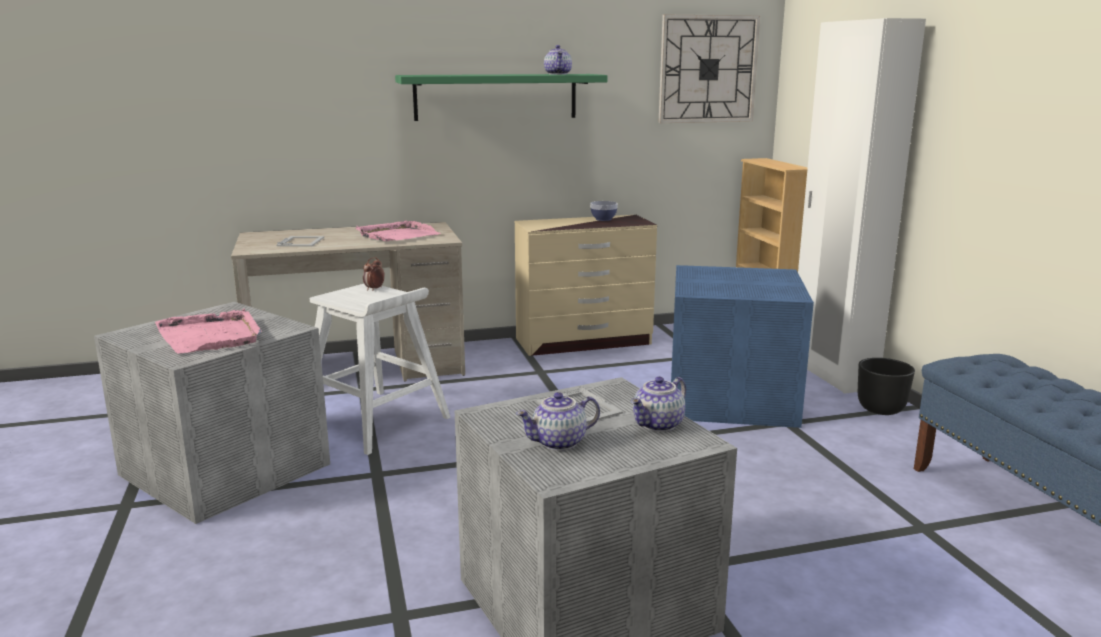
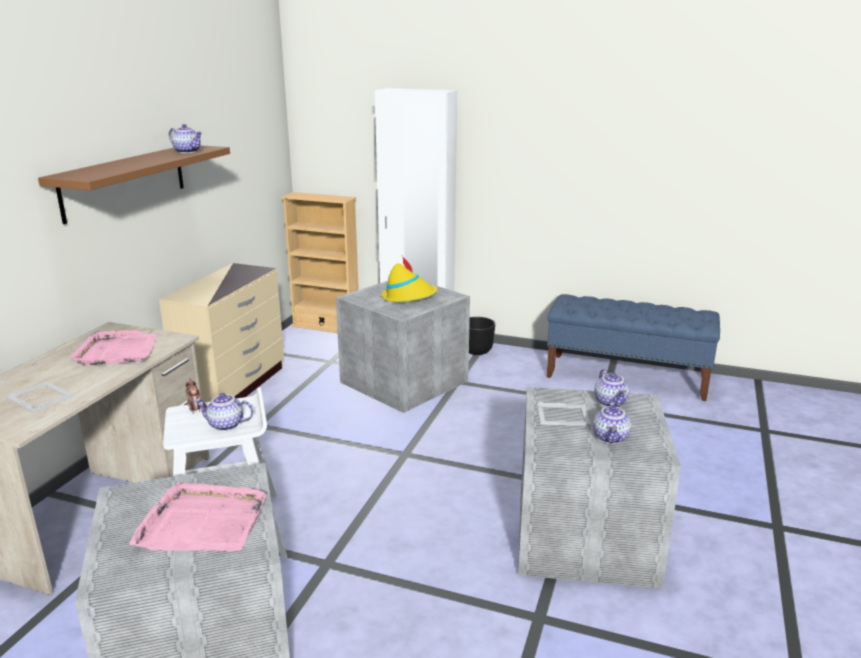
camera: 55 degrees left, 5 degrees up
green shelf [395,74,608,121] -> brown shelf [38,145,230,224]
bowl [590,201,618,221] -> none
wall clock [659,14,760,123] -> none
blue storage box [671,265,814,428] -> grey storage box [336,281,470,413]
none -> teapot [195,393,253,431]
none -> yellow hat [381,256,438,302]

